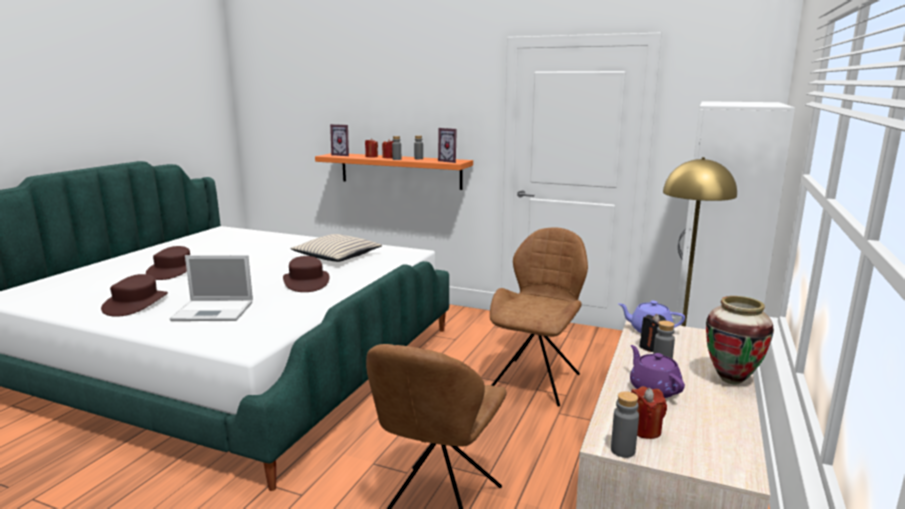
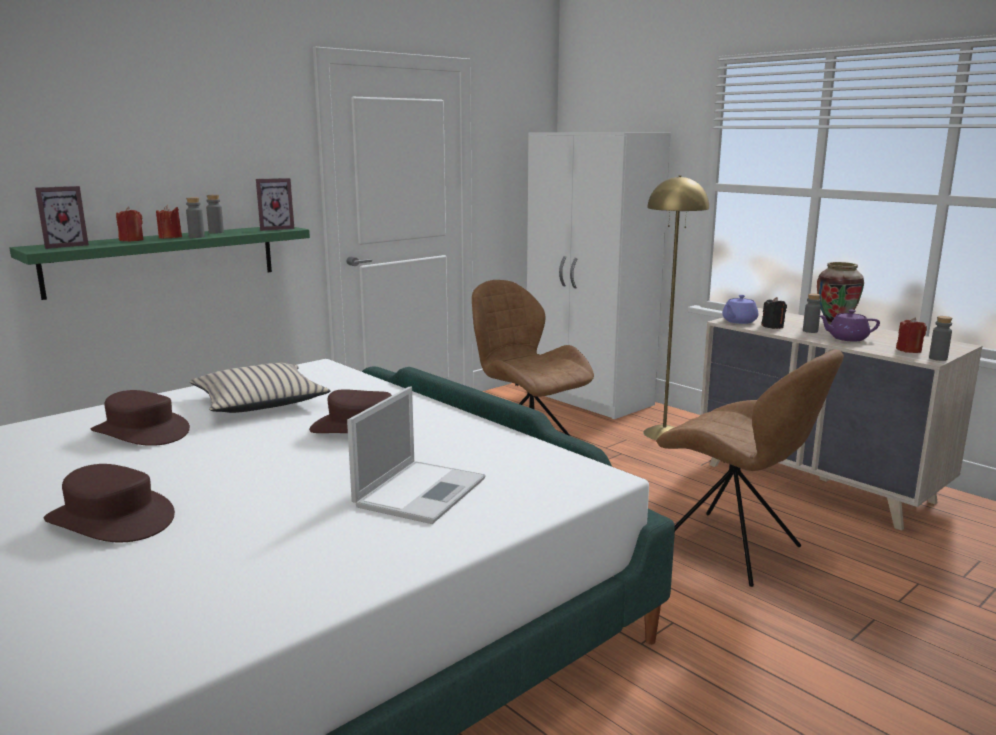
camera: 65 degrees left, 0 degrees up
brown hat [101,274,168,317] -> brown hat moved to [90,390,190,446]
orange shelf [315,153,473,190] -> green shelf [10,227,310,300]

